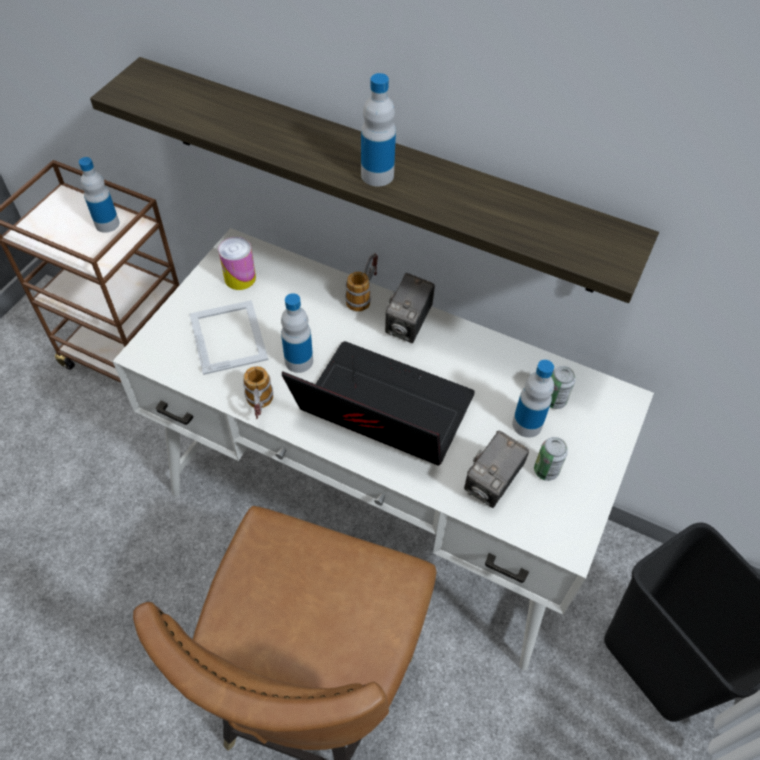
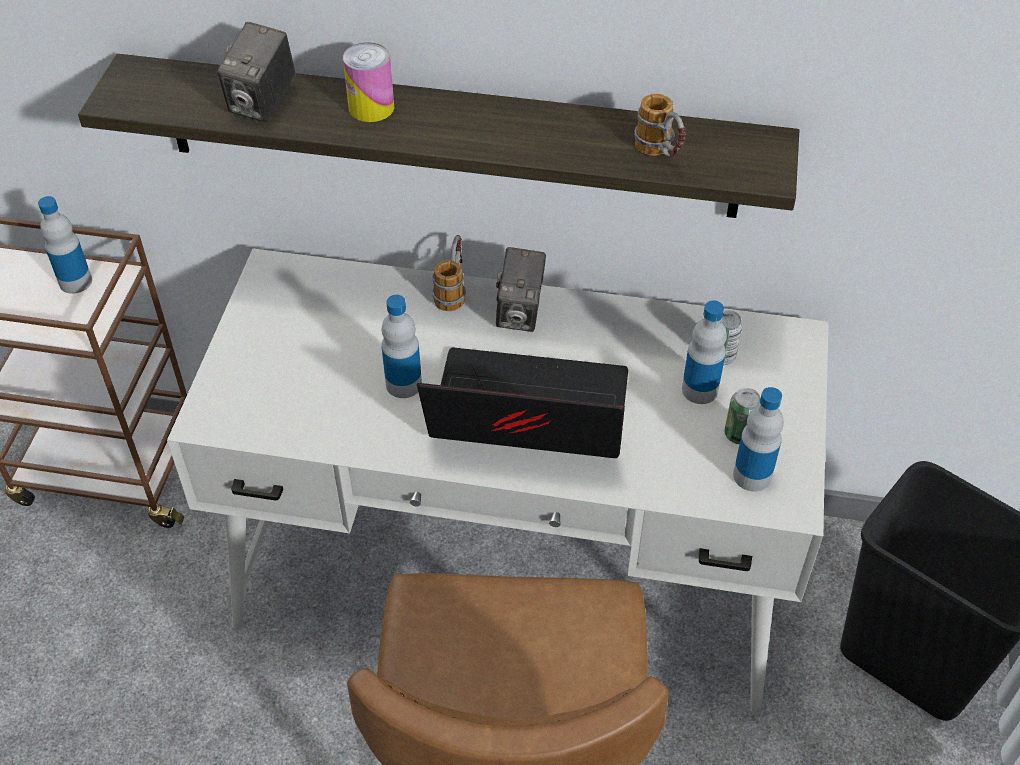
camera: 15 degrees left, 5 degrees down
picture frame [190,300,268,375] -> none
can [218,237,256,290] -> can moved to [343,42,394,122]
mug [243,366,273,419] -> mug moved to [634,94,686,159]
bottle [361,73,396,187] -> bottle moved to [733,387,784,492]
camera [464,431,529,508] -> camera moved to [218,22,295,122]

